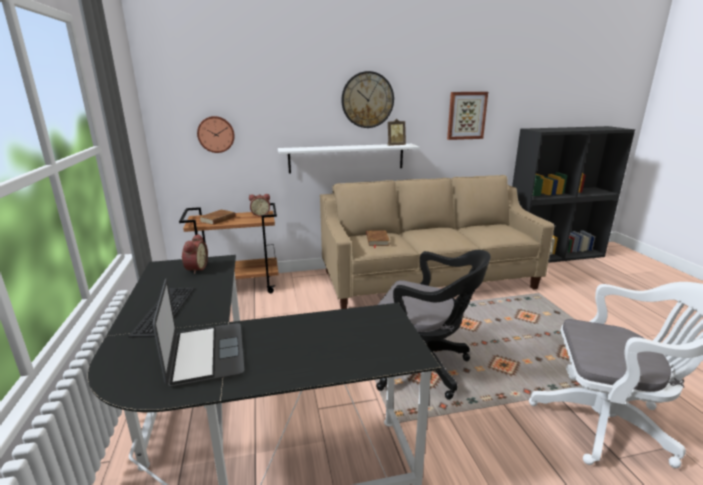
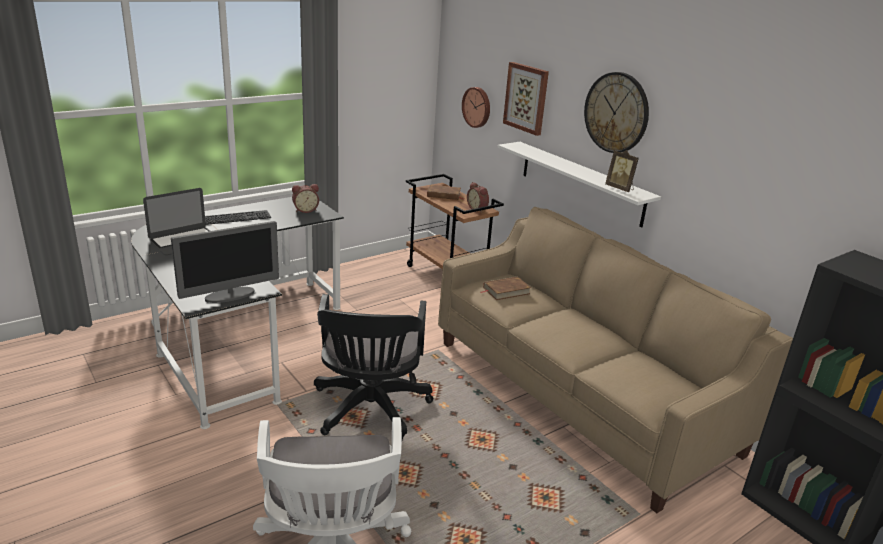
camera: 65 degrees right, 5 degrees up
picture [447,92,488,140] -> picture moved to [503,62,549,136]
none -> monitor [171,221,279,303]

